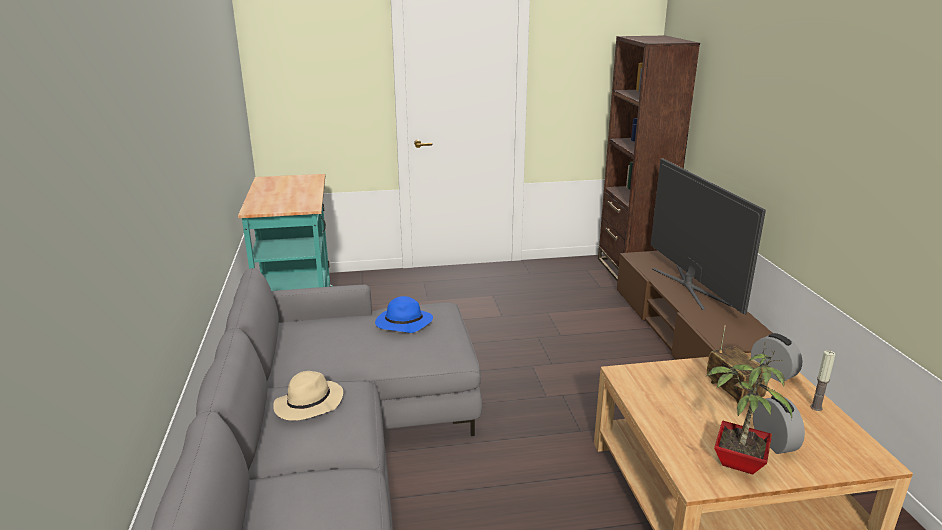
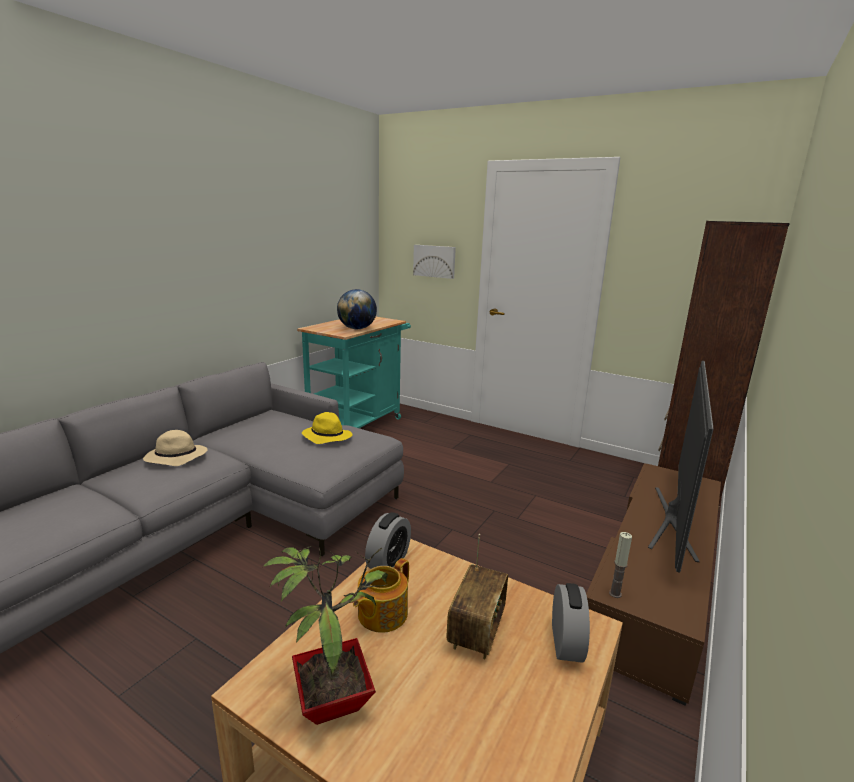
camera: 40 degrees right, 5 degrees down
blue hat [375,296,433,333] -> yellow hat [302,412,353,444]
alarm clock [753,396,805,454] -> alarm clock moved to [365,512,411,569]
candle [810,350,836,411] -> candle moved to [609,532,632,598]
none -> globe [337,289,377,329]
none -> teapot [353,558,409,633]
none -> picture [413,245,456,279]

